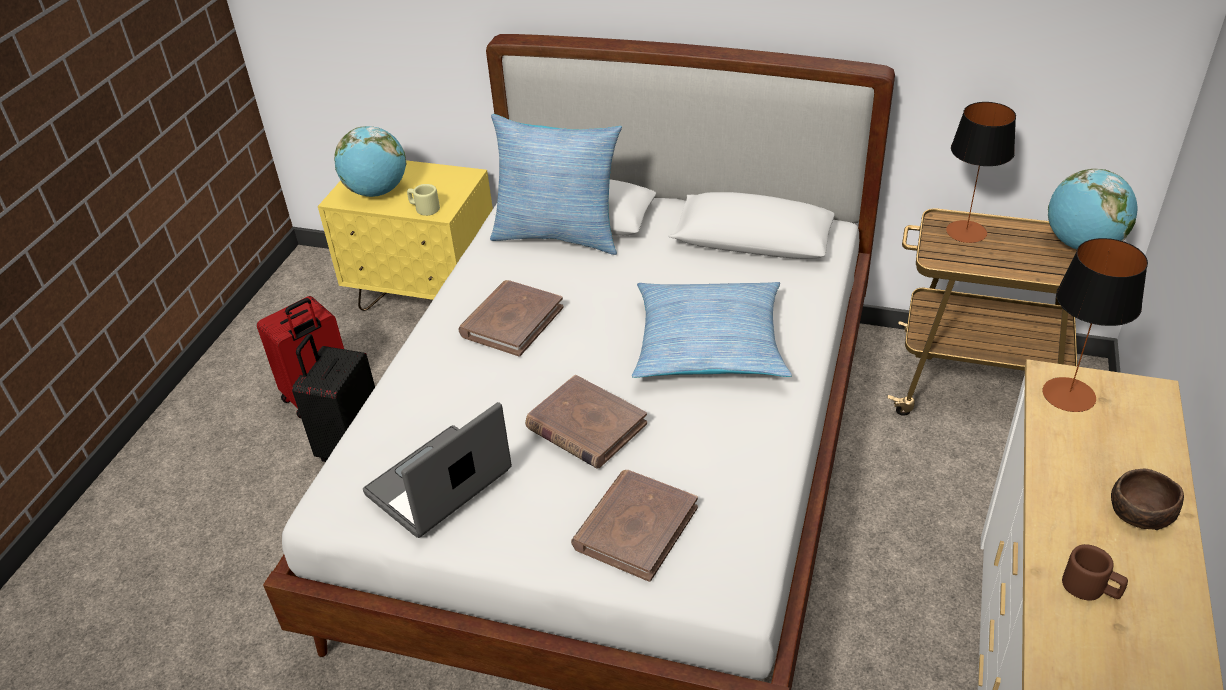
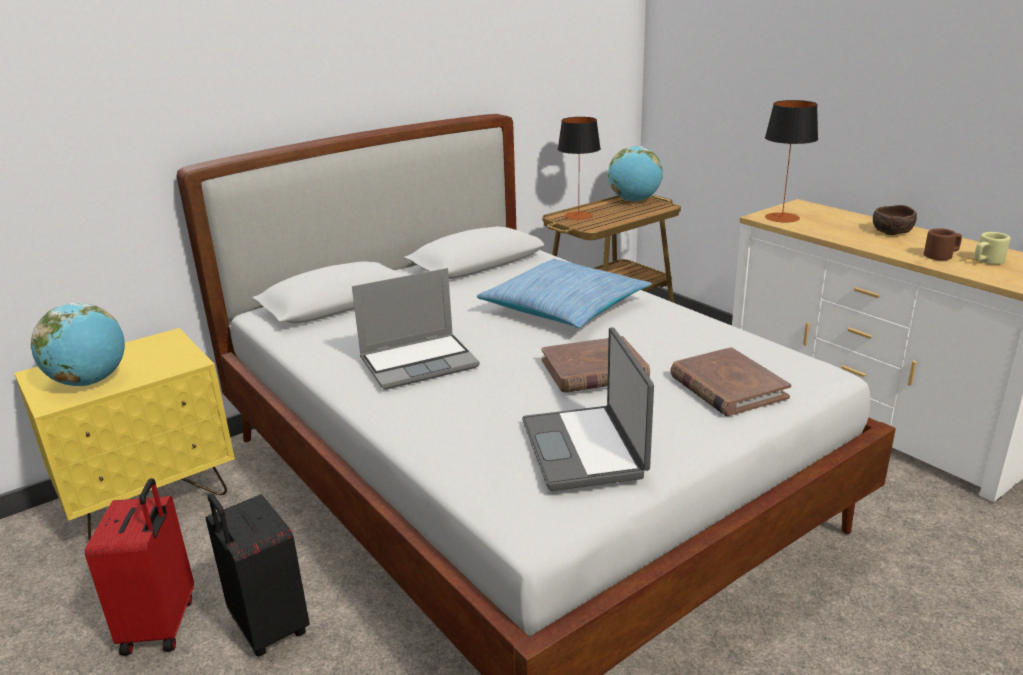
camera: 55 degrees left, 15 degrees down
beige mug [407,184,440,216] -> beige mug moved to [974,232,1010,265]
brown book [459,280,564,357] -> laptop [352,268,480,390]
pillow [490,114,622,255] -> none

